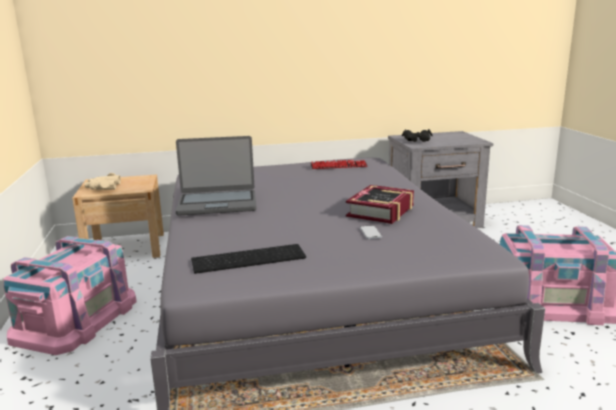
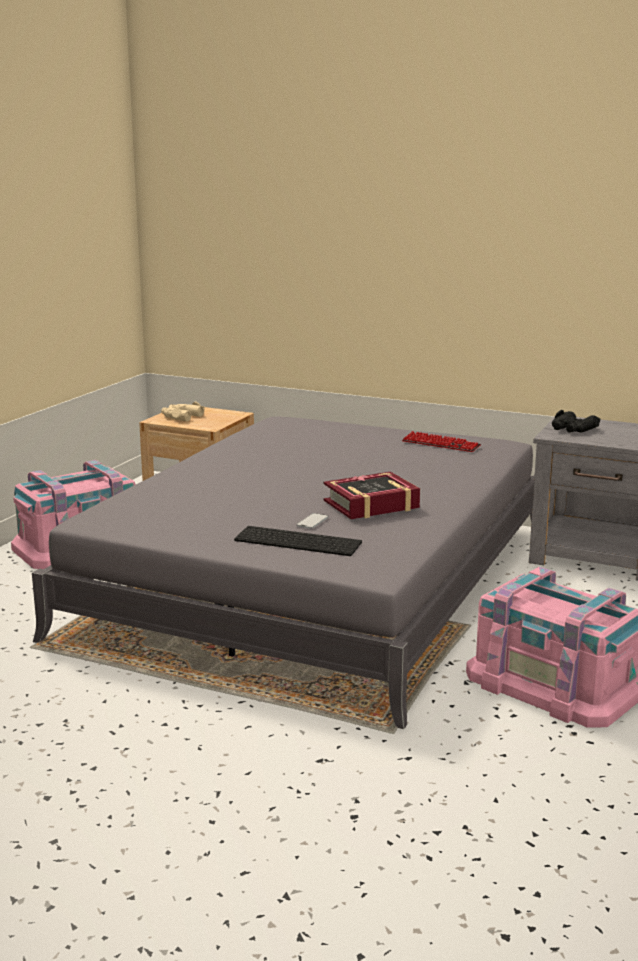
camera: 35 degrees right, 0 degrees up
laptop [176,136,257,215] -> none
keyboard [191,244,306,274] -> keyboard moved to [234,526,362,556]

